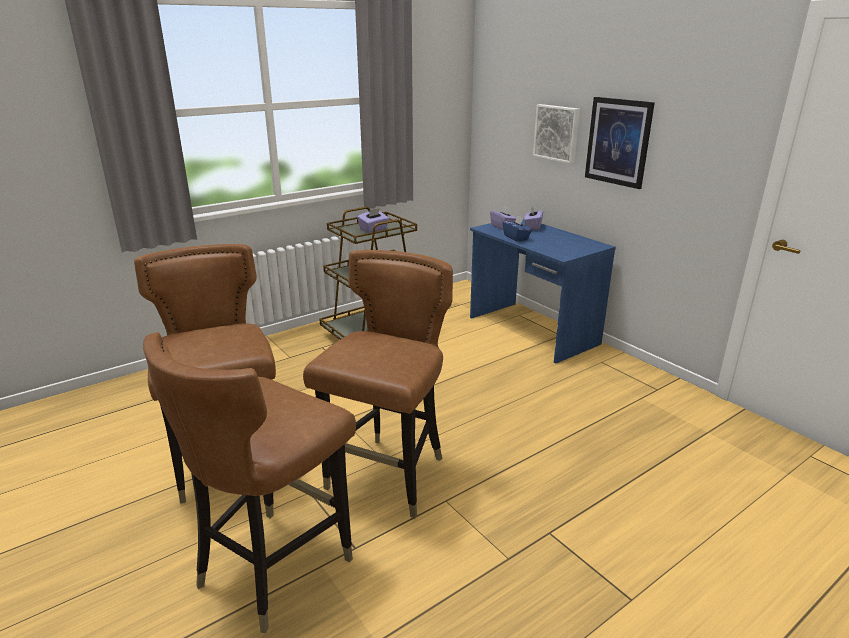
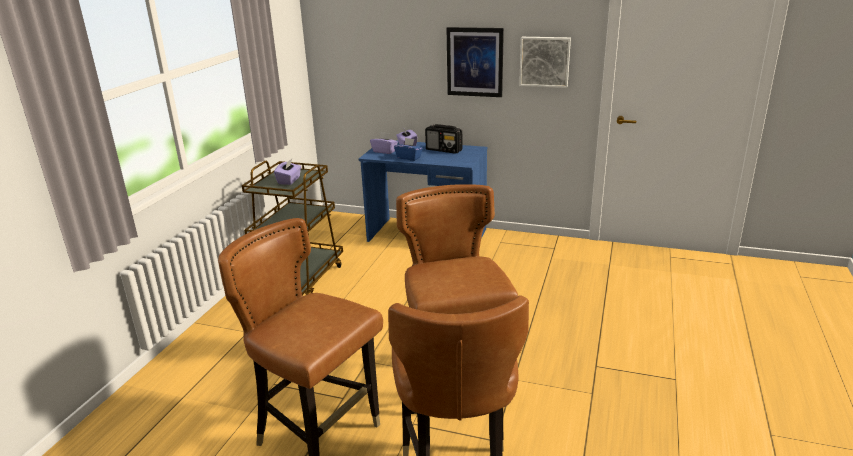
camera: 35 degrees left, 0 degrees up
picture [533,104,580,164] -> picture moved to [519,37,571,88]
none -> radio [425,124,462,154]

